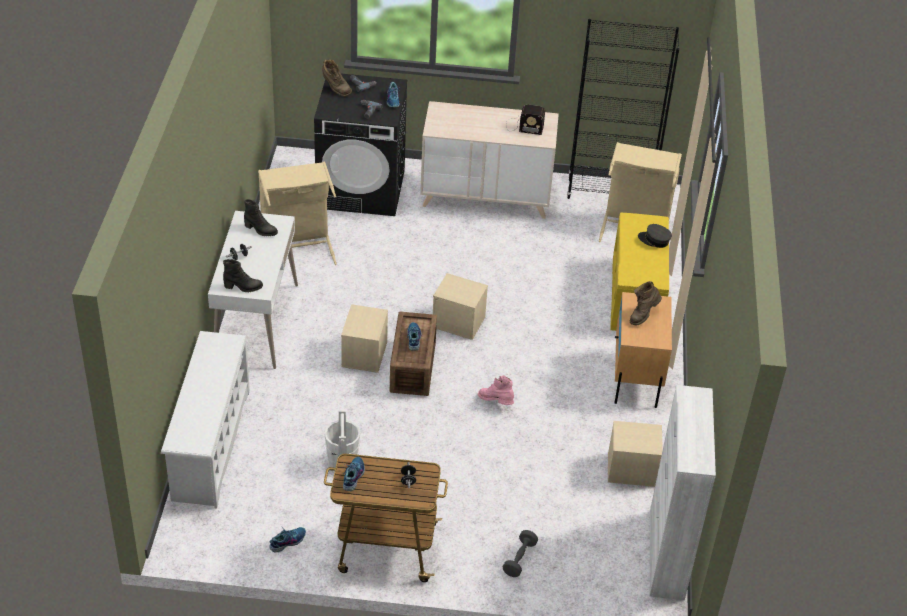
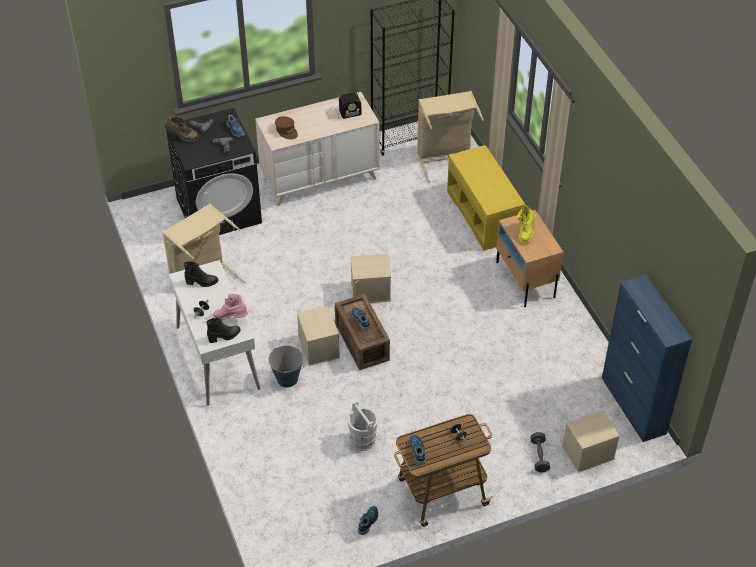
camera: 25 degrees left, 5 degrees up
white shoe rack [161,331,250,509] -> none
pink boot [478,375,514,405] -> pink boot moved to [213,294,248,320]
beige storage box [608,421,663,487] -> beige storage box moved to [562,410,620,473]
brown boot [630,281,662,326] -> yellow boot [516,205,536,244]
grey cap [638,224,672,248] -> none
white cabinet [650,385,716,600] -> blue cabinet [602,274,692,442]
none -> bucket [268,345,304,387]
none -> brown cap [275,116,298,140]

